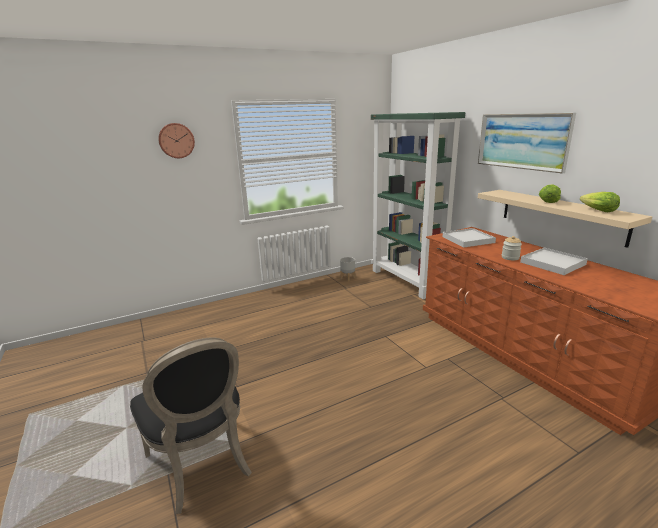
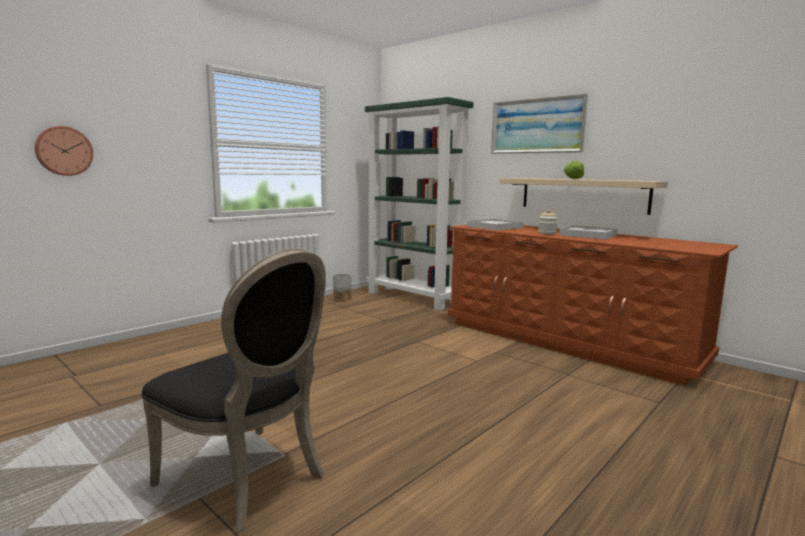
camera: 20 degrees left, 10 degrees down
wall clock [158,123,195,158] -> wall clock moved to [34,126,93,176]
lettuce [580,192,620,212] -> none

